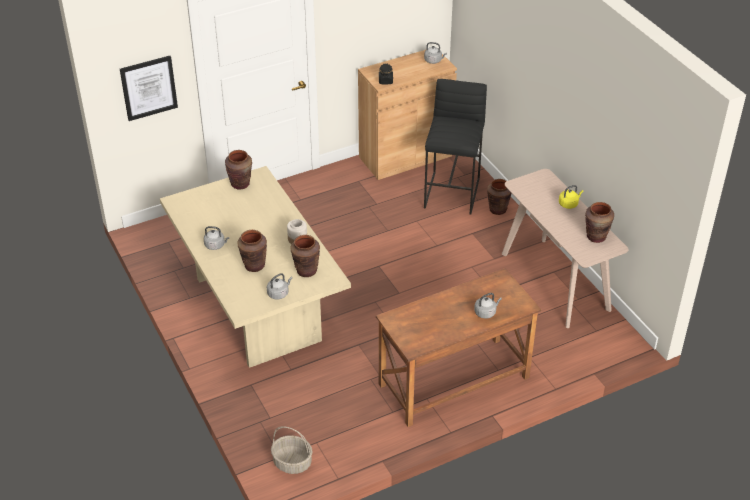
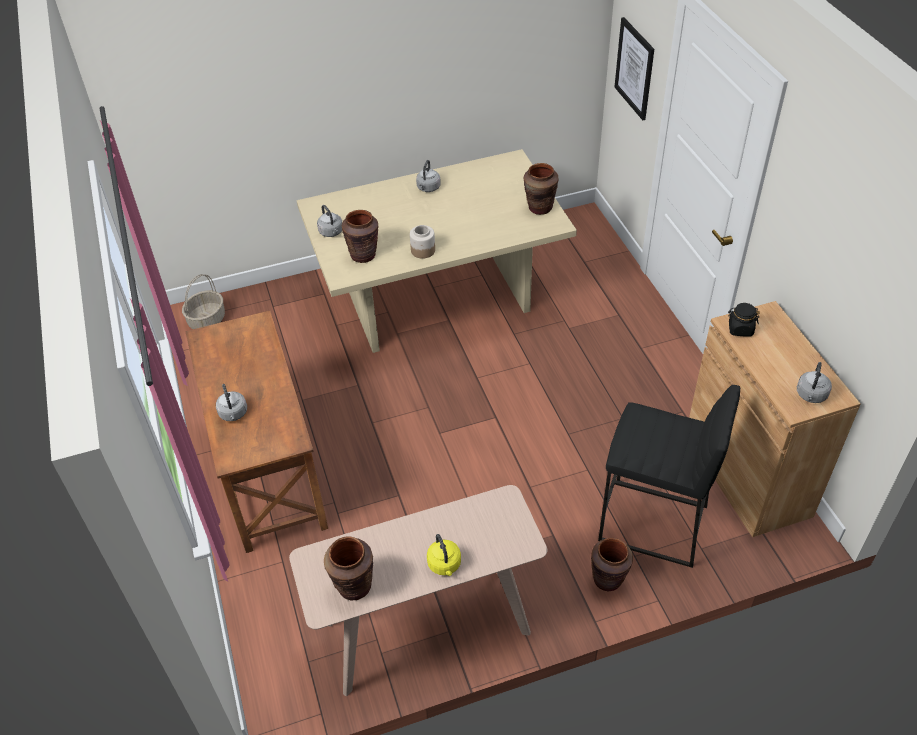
camera: 100 degrees right, 5 degrees up
brown vase [237,230,267,272] -> none

